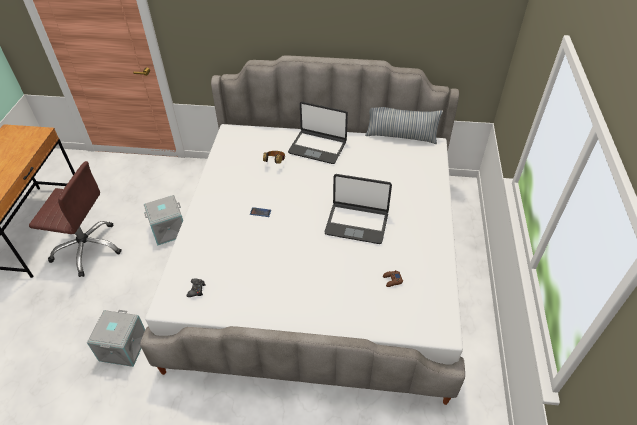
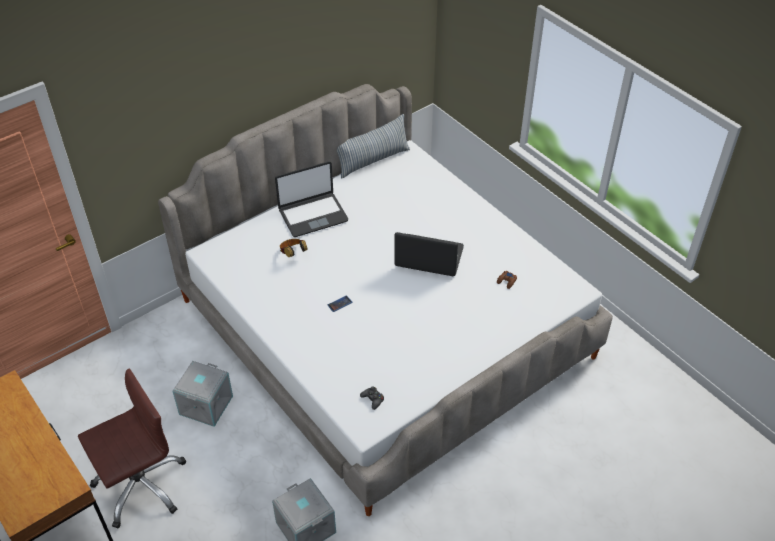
camera: 45 degrees left, 0 degrees up
laptop [325,174,392,244] -> laptop turned 135 degrees counterclockwise [394,232,464,276]

